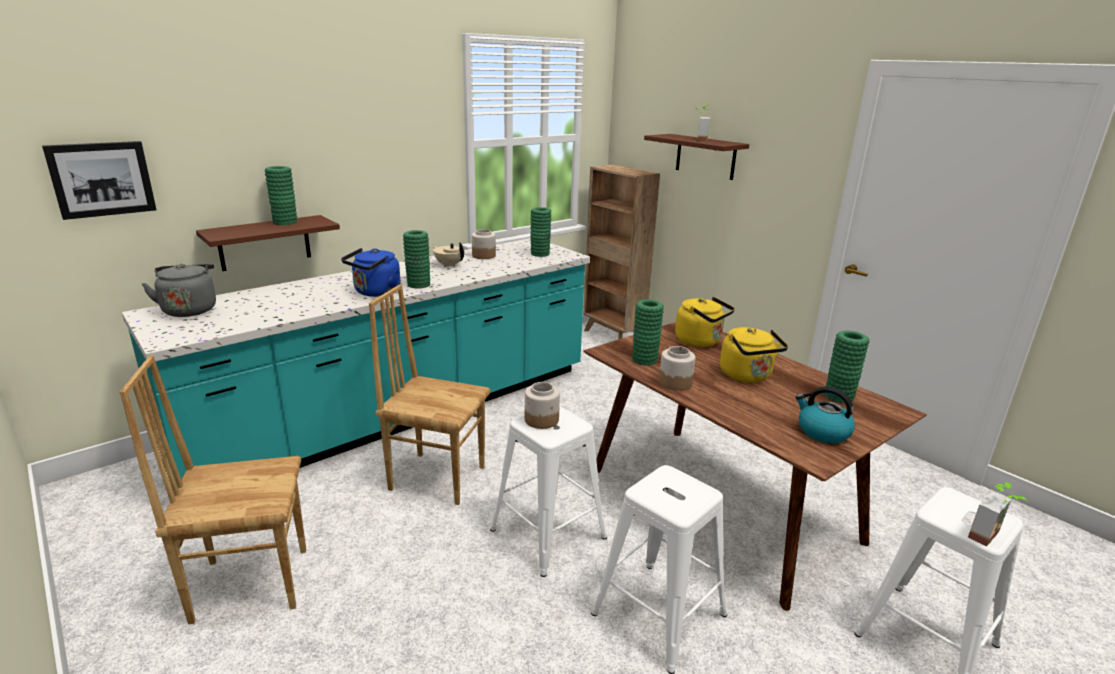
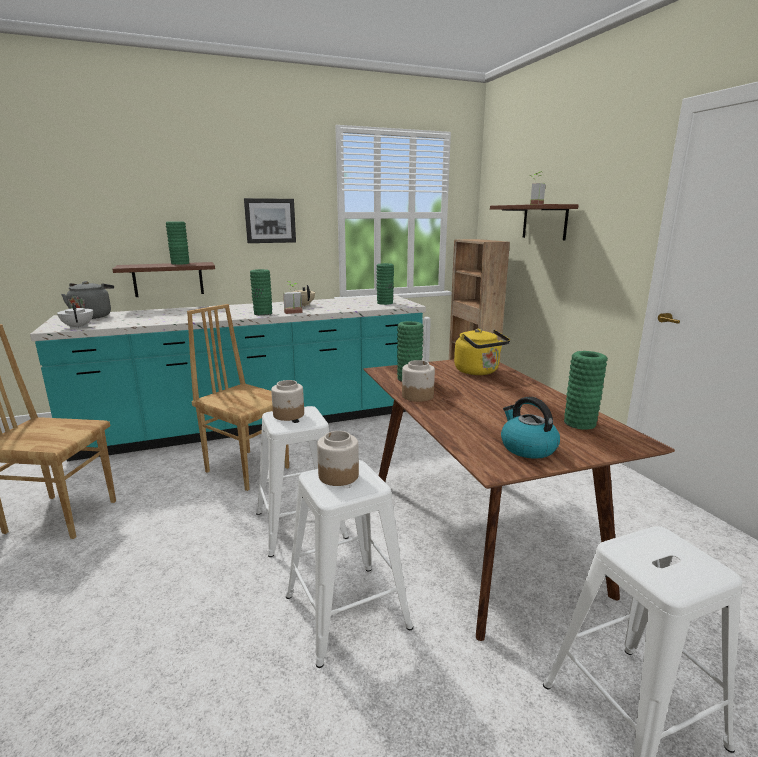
camera: 20 degrees right, 5 degrees down
picture [42,141,156,220] -> picture moved to [244,198,296,243]
blue kettle [341,248,401,297] -> none
jar [472,229,496,259] -> jar moved to [317,431,359,486]
yellow kettle [720,327,788,383] -> none
potted plant [968,482,1027,547] -> potted plant moved to [283,281,303,314]
none -> white teapot [57,303,93,329]

